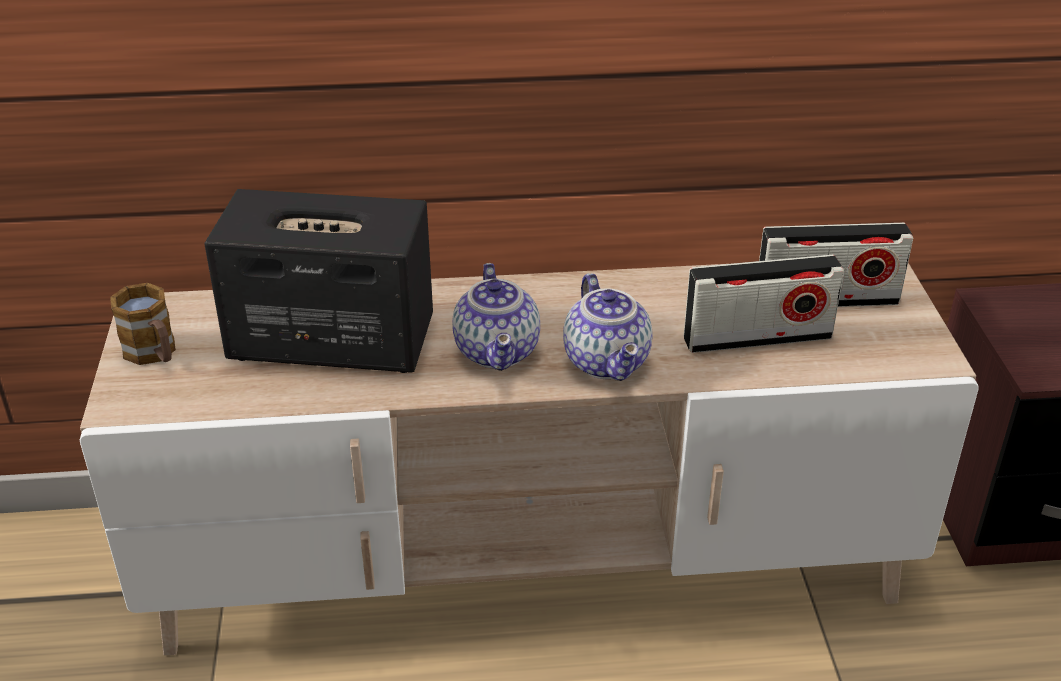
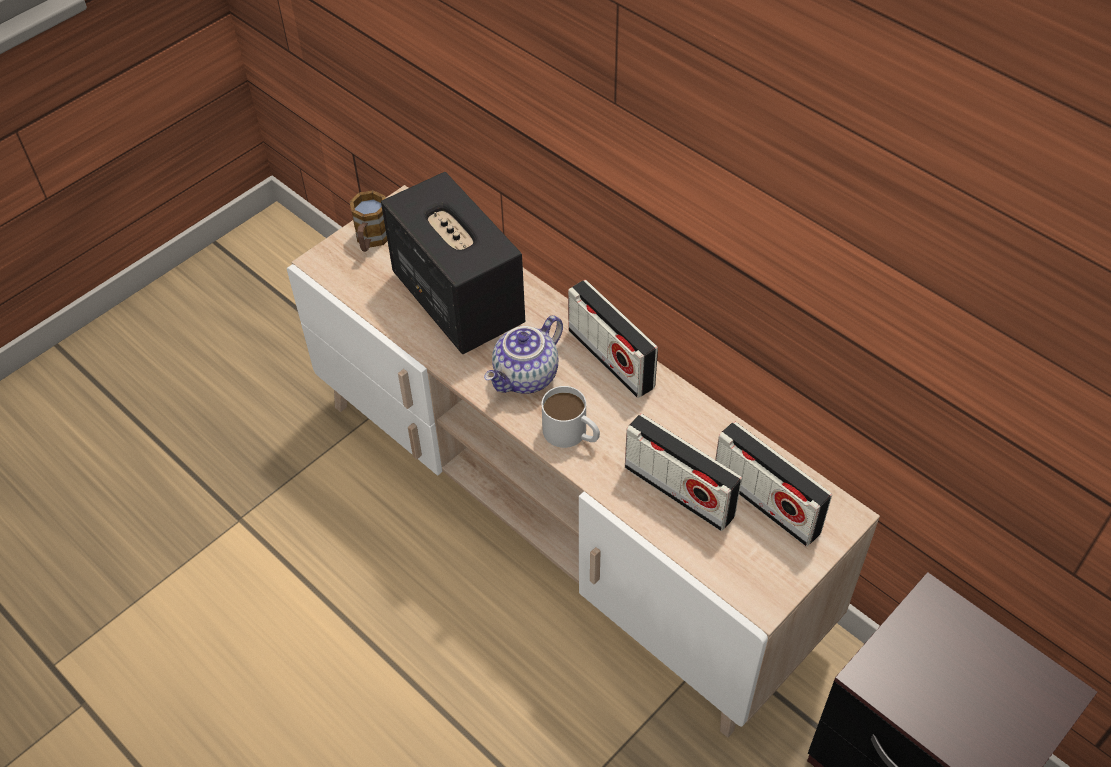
camera: 50 degrees right, 15 degrees up
teapot [563,273,653,381] -> white mug [542,386,600,448]
none -> radio [568,280,658,398]

